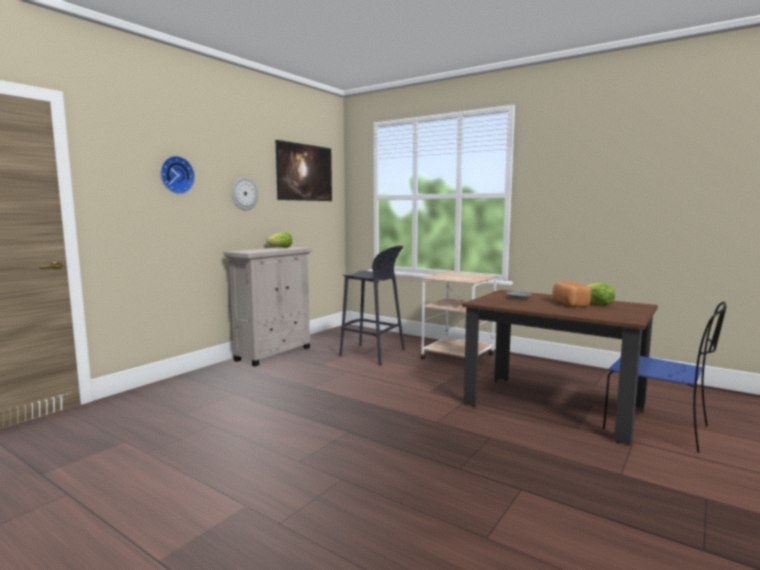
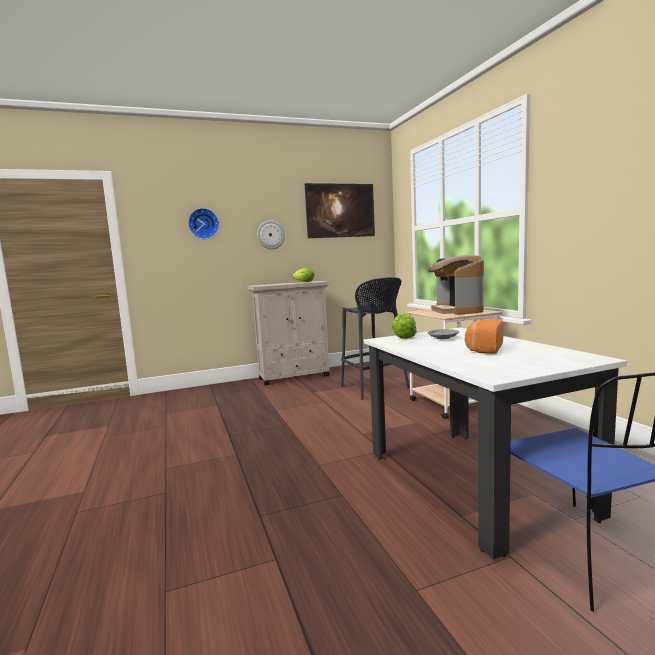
camera: 35 degrees right, 0 degrees up
brown dining table [462,290,658,445] -> white dining table [364,328,627,559]
lettuce [587,283,615,306] -> lettuce moved to [392,313,417,339]
none -> coffee machine [428,255,484,315]

